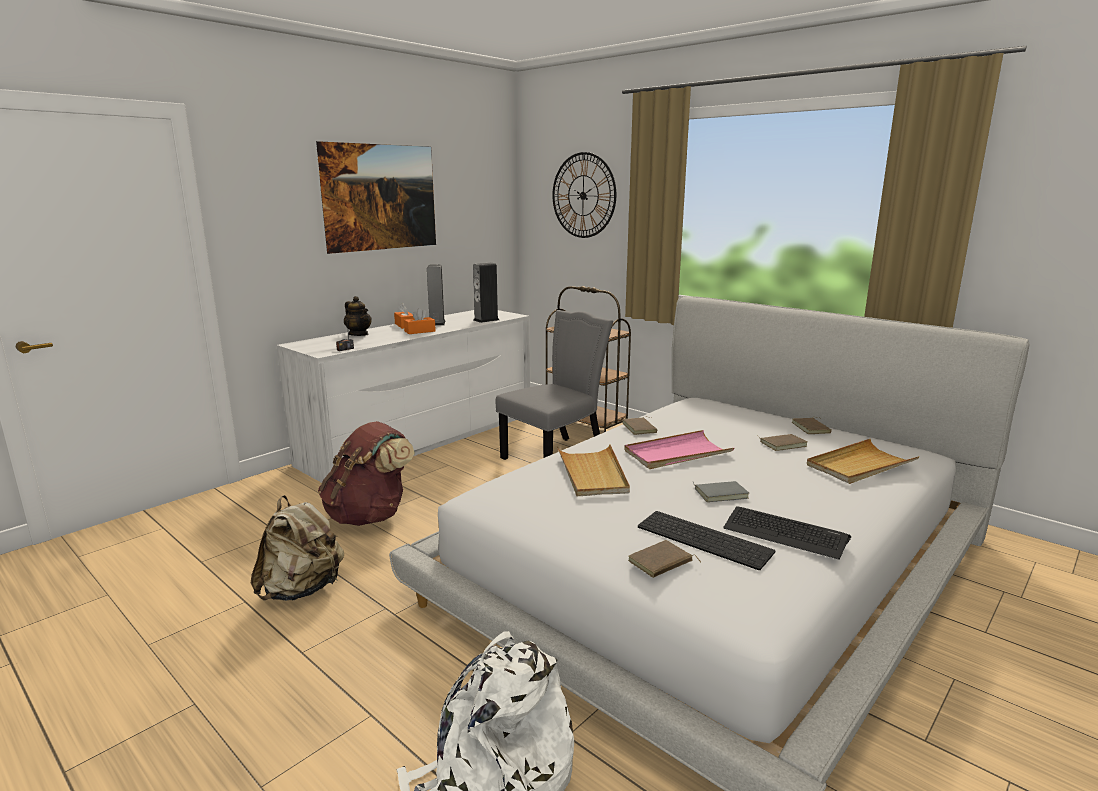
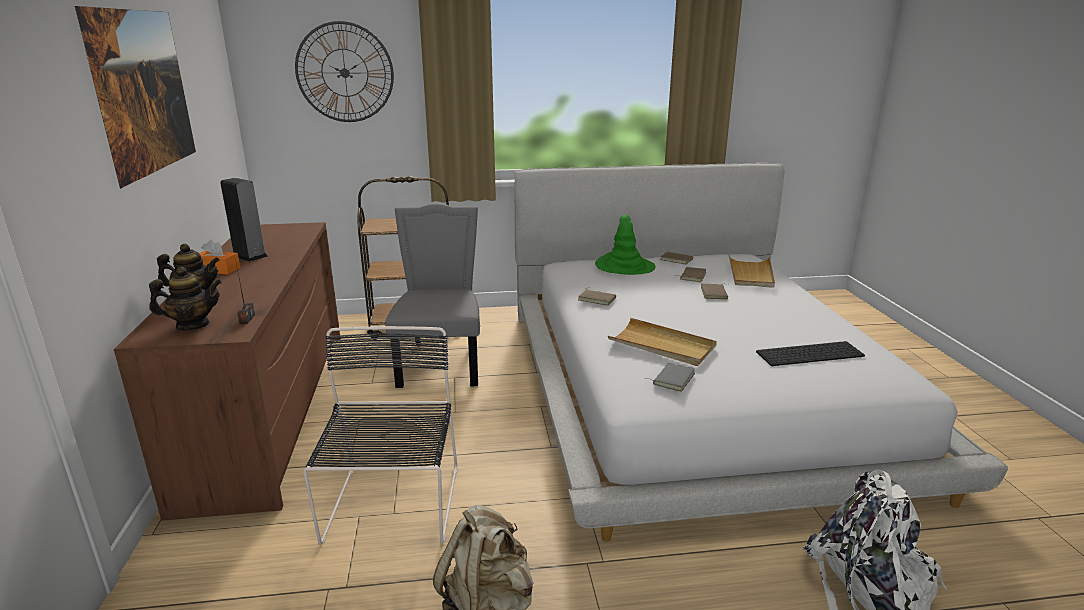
camera: 50 degrees left, 5 degrees up
white dresser [277,310,530,483] -> brown dresser [114,222,341,521]
brown backpack [318,421,415,526] -> black chair [303,326,458,545]
orange tissue box [404,308,436,334] -> none
speaker [473,263,499,323] -> none
pink tray [624,430,734,469] -> none
brown book [628,540,701,578] -> brown book moved to [701,283,728,299]
grey book [693,481,749,502] -> grey book moved to [644,363,695,392]
keyboard [723,506,851,560] -> none
none -> teapot [149,267,222,331]
none -> green hat [595,214,655,275]

